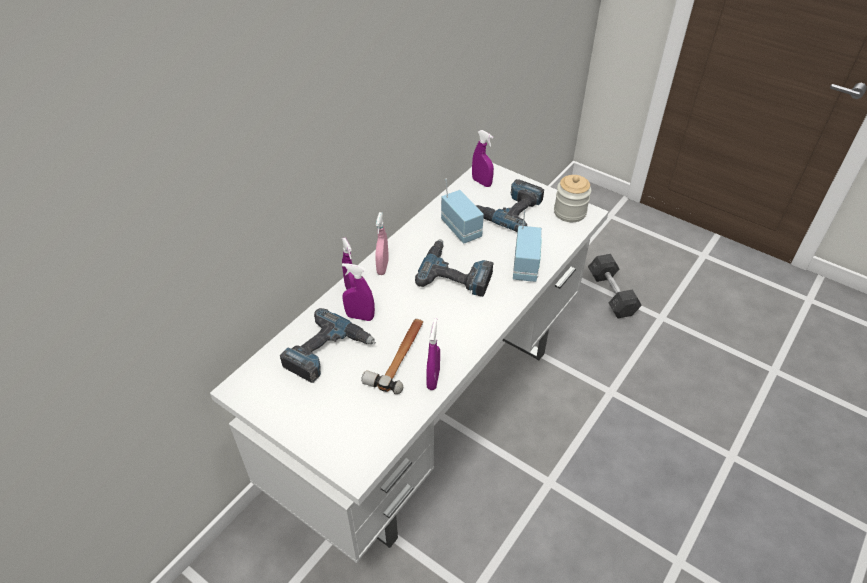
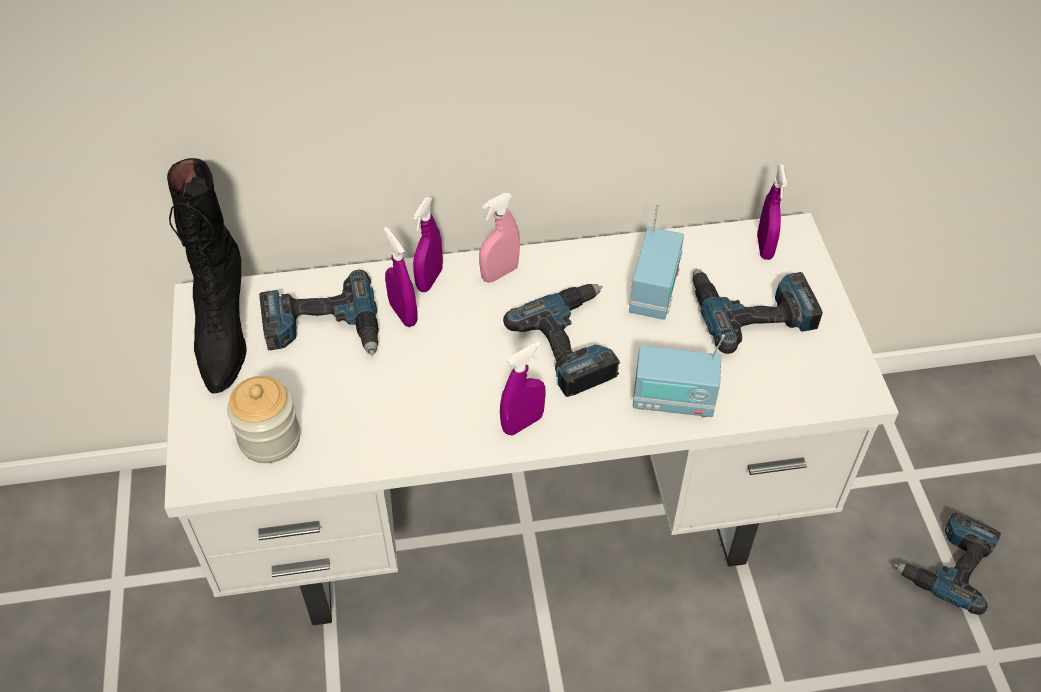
camera: 45 degrees right, 5 degrees up
hammer [361,319,423,394] -> none
purple spray bottle [426,318,440,390] -> purple spray bottle moved to [500,341,546,435]
radio [513,210,542,282] -> radio turned 45 degrees clockwise [633,335,725,417]
jar [554,175,591,222] -> jar moved to [227,376,300,463]
grey dumbbell [588,254,642,318] -> power drill [894,512,1001,615]
none -> black boot [167,158,246,394]

